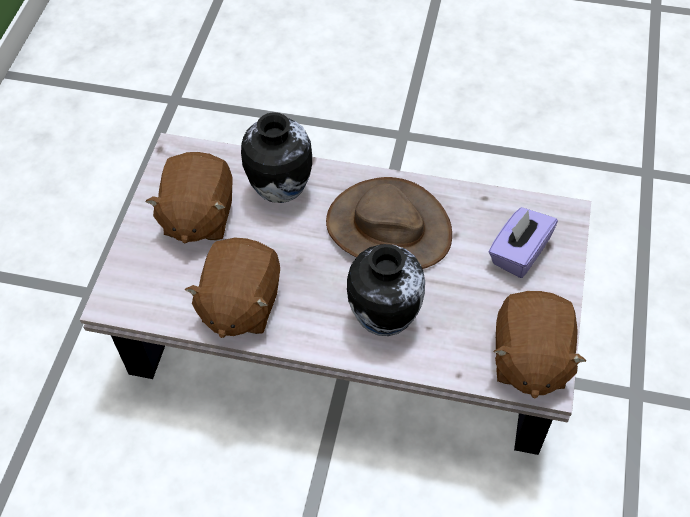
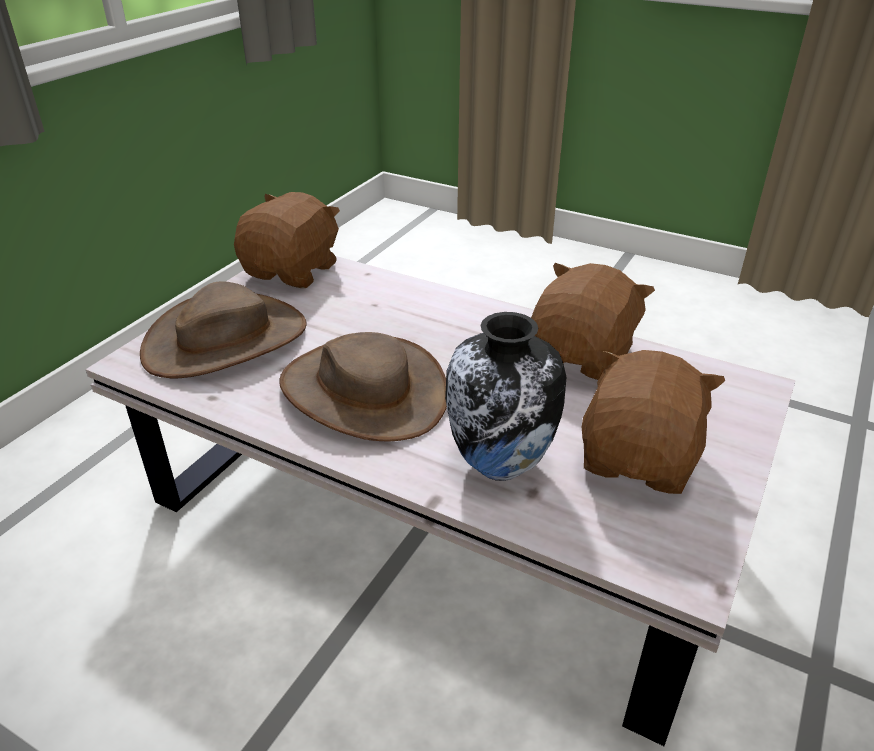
camera: 165 degrees left, 20 degrees down
vase [347,244,425,336] -> none
purple tissue box [489,207,558,278] -> brown hat [140,281,306,378]

